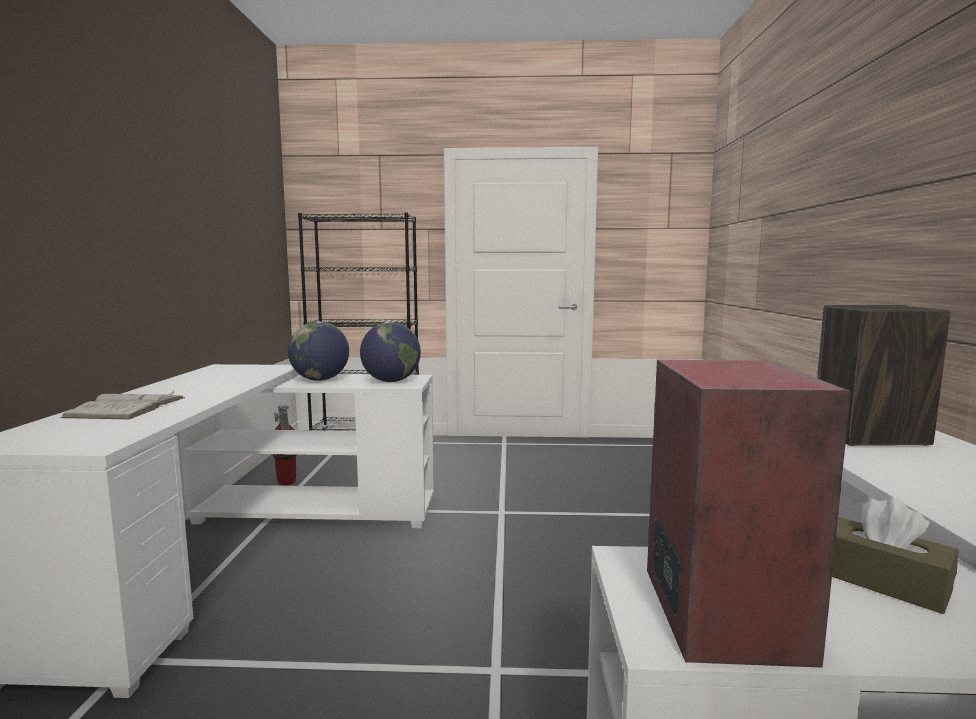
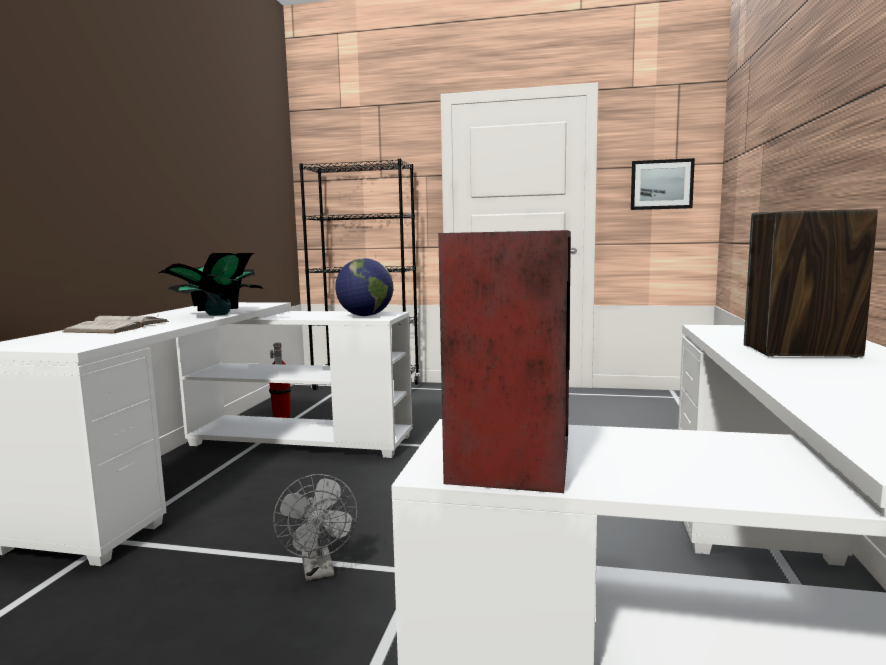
camera: 10 degrees right, 0 degrees up
globe [288,321,349,381] -> none
brown tissue box [832,498,958,614] -> none
none -> potted plant [159,253,264,316]
none -> grey fan [273,474,358,581]
none -> picture [631,158,695,210]

